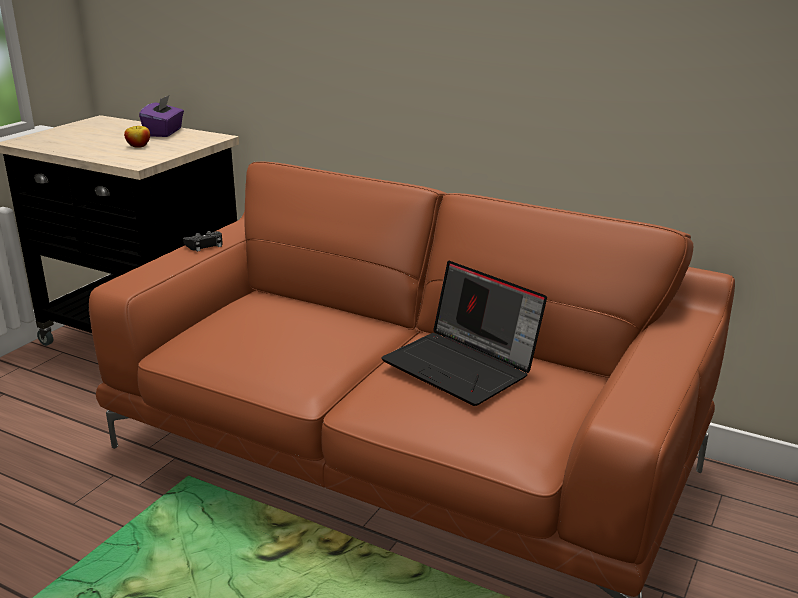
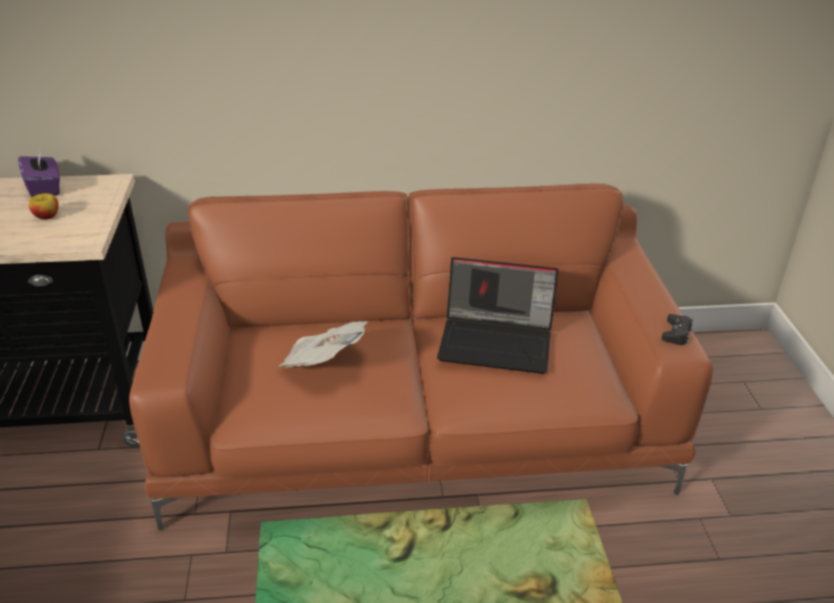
camera: 35 degrees left, 10 degrees up
black game controller [183,231,223,252] -> black game controller moved to [661,314,693,345]
none -> newspaper [278,321,368,367]

